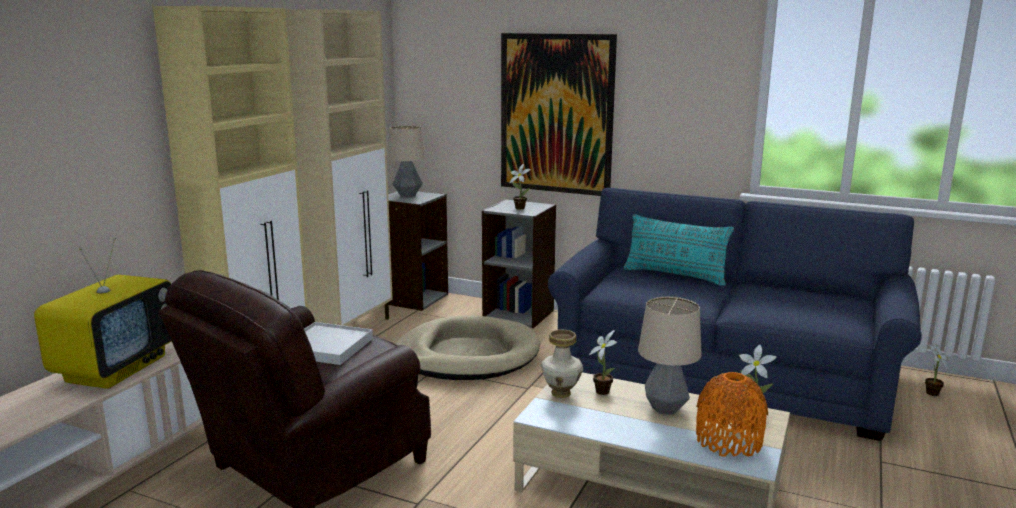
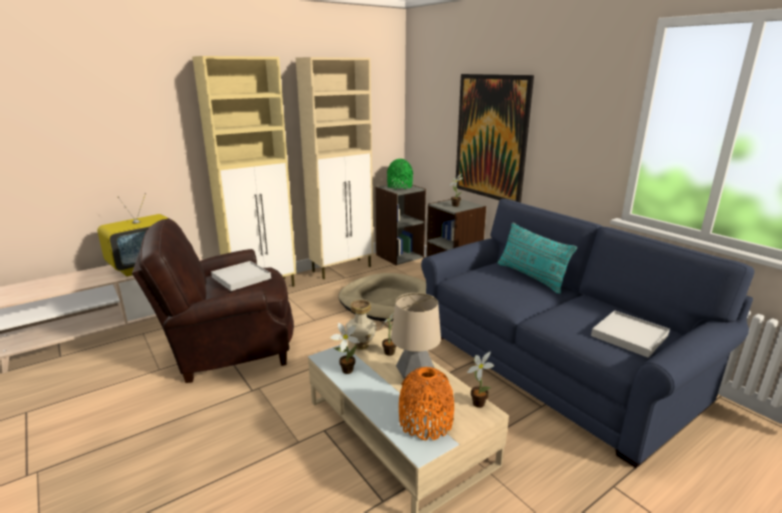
camera: 30 degrees right, 5 degrees up
table lamp [388,126,426,197] -> green vase [387,159,413,189]
potted plant [925,344,948,396] -> potted plant moved to [330,323,360,374]
none -> white tray [591,310,670,358]

